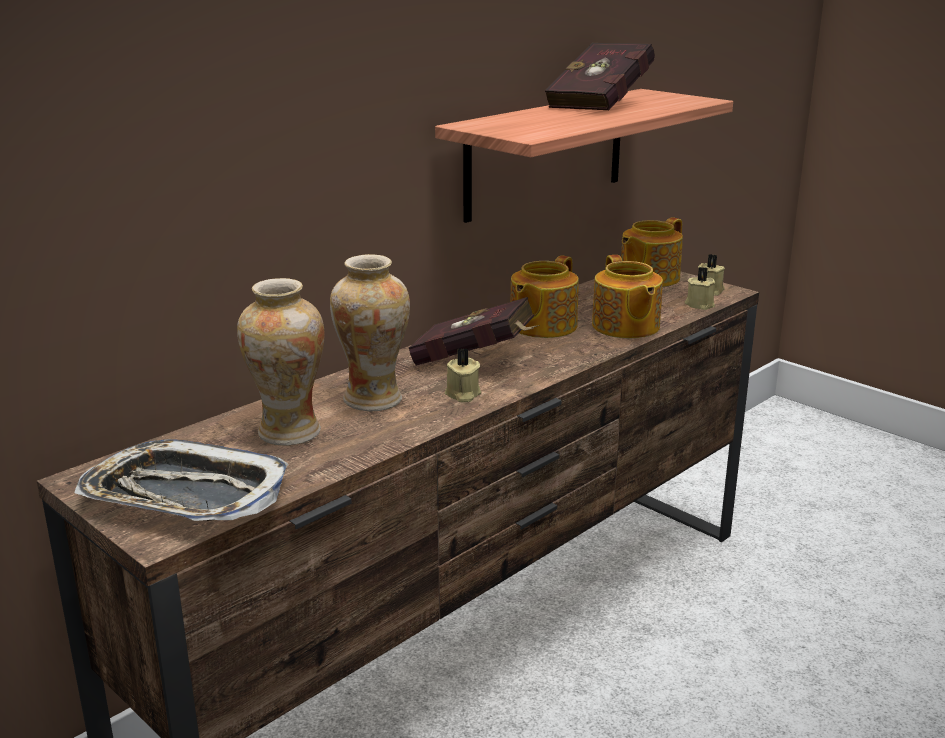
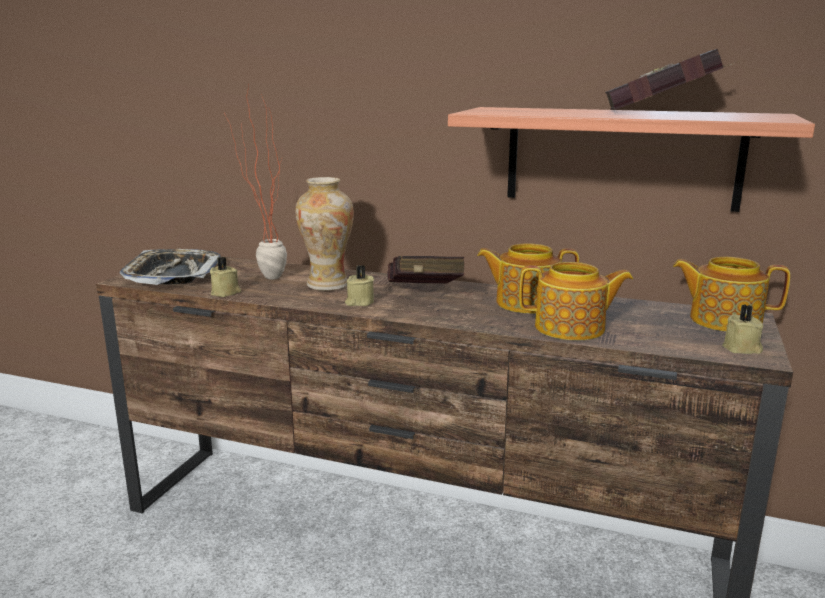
camera: 65 degrees right, 5 degrees down
vase [237,278,324,446] -> potted plant [224,85,287,280]
teapot [592,255,663,338] -> teapot turned 135 degrees counterclockwise [519,262,633,341]
beige candle [685,267,715,310] -> beige candle moved to [210,257,241,297]

